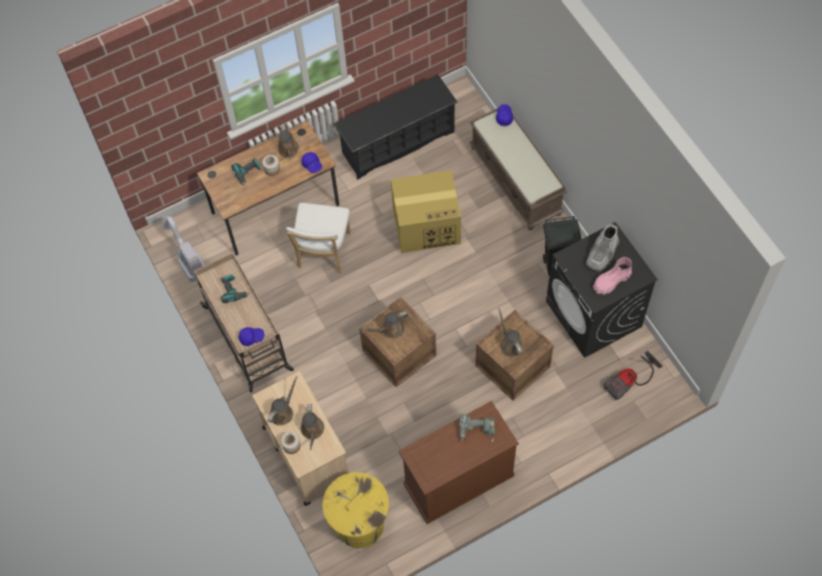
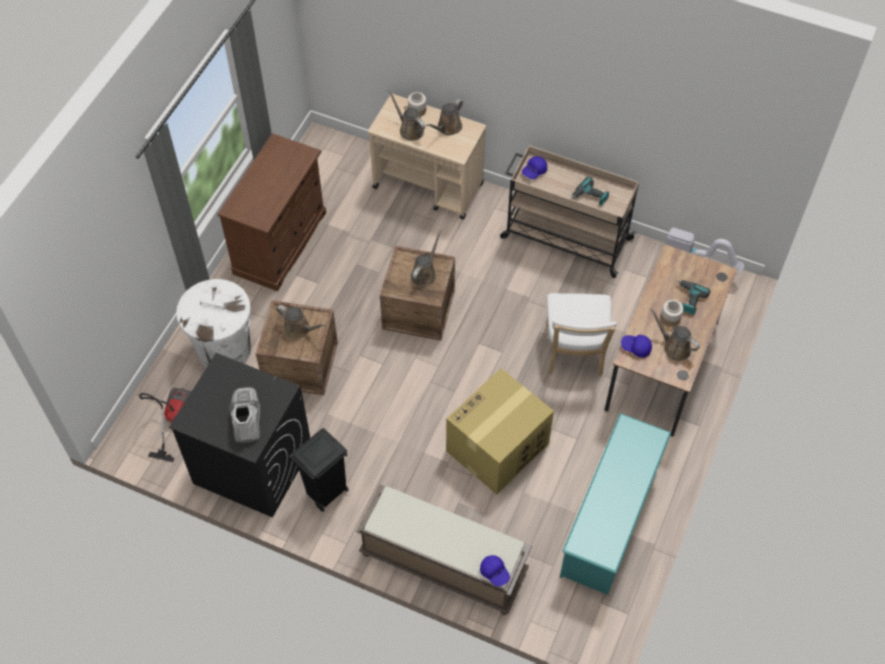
camera: 140 degrees right, 5 degrees down
brown watering can [268,376,298,426] -> brown watering can turned 45 degrees clockwise [426,99,463,135]
white chair [286,203,351,273] -> white chair turned 150 degrees counterclockwise [546,293,617,376]
yellow trash can [322,472,389,548] -> none
black shoe rack [334,74,458,180] -> turquoise shoe rack [559,413,671,595]
power drill [459,414,494,442] -> none
pink boot [593,257,632,295] -> none
none -> white trash can [176,279,251,368]

